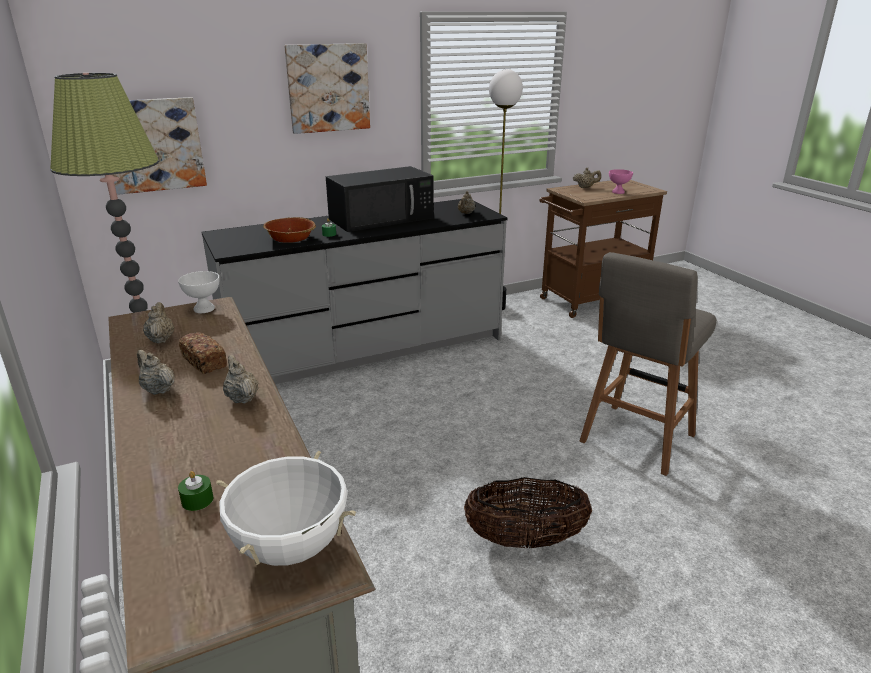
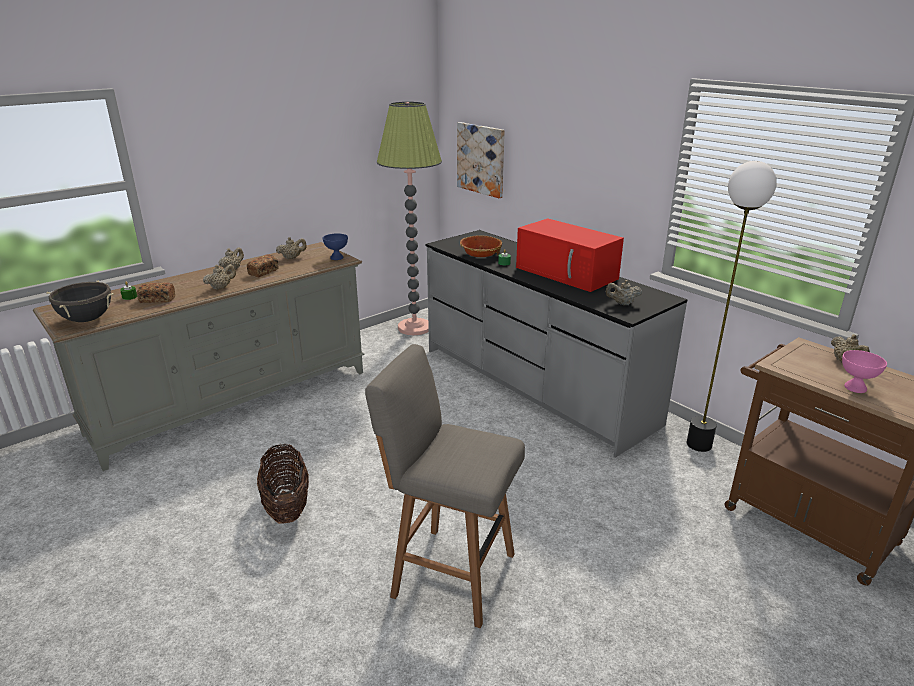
camera: 75 degrees right, 0 degrees up
white bowl [178,271,220,313] -> blue bowl [323,234,348,260]
white cooking pot [216,451,356,566] -> black cooking pot [46,280,114,322]
picture [284,43,370,134] -> none
black microwave [326,166,434,232] -> red microwave [516,218,624,292]
none -> bread [137,282,175,303]

